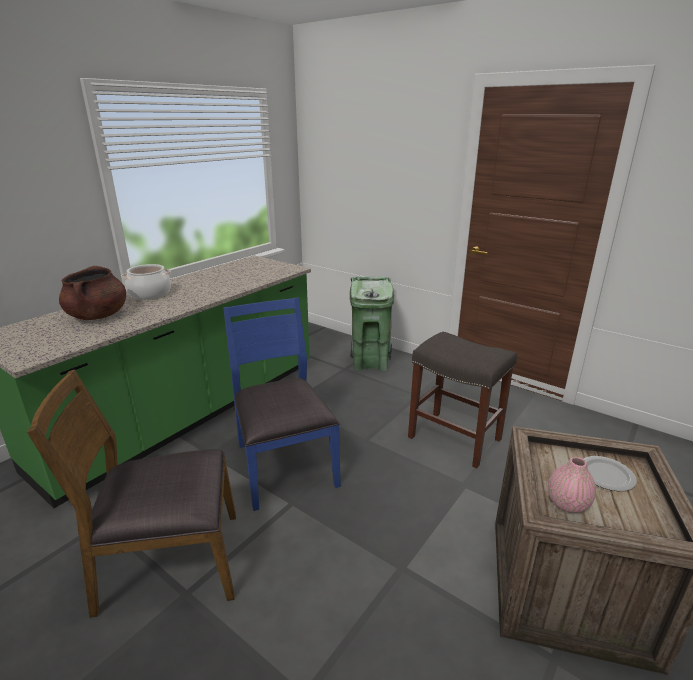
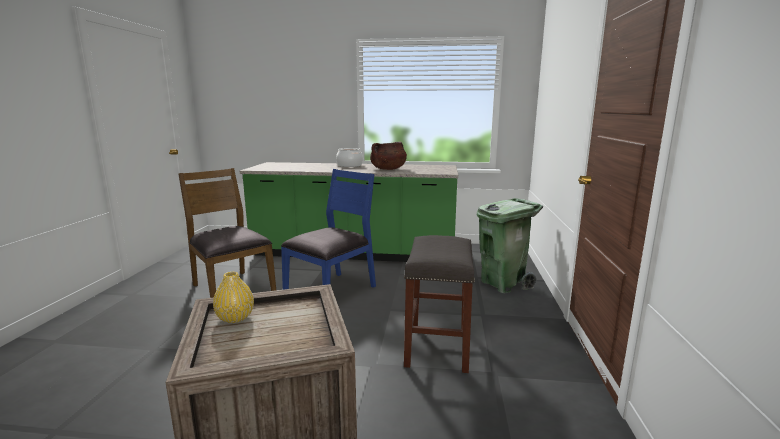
camera: 60 degrees right, 10 degrees down
brown cooking pot [59,266,126,320] -> brown cooking pot moved to [370,142,407,170]
pink vase [548,457,596,513] -> yellow vase [213,272,254,323]
plate [584,456,637,491] -> none

